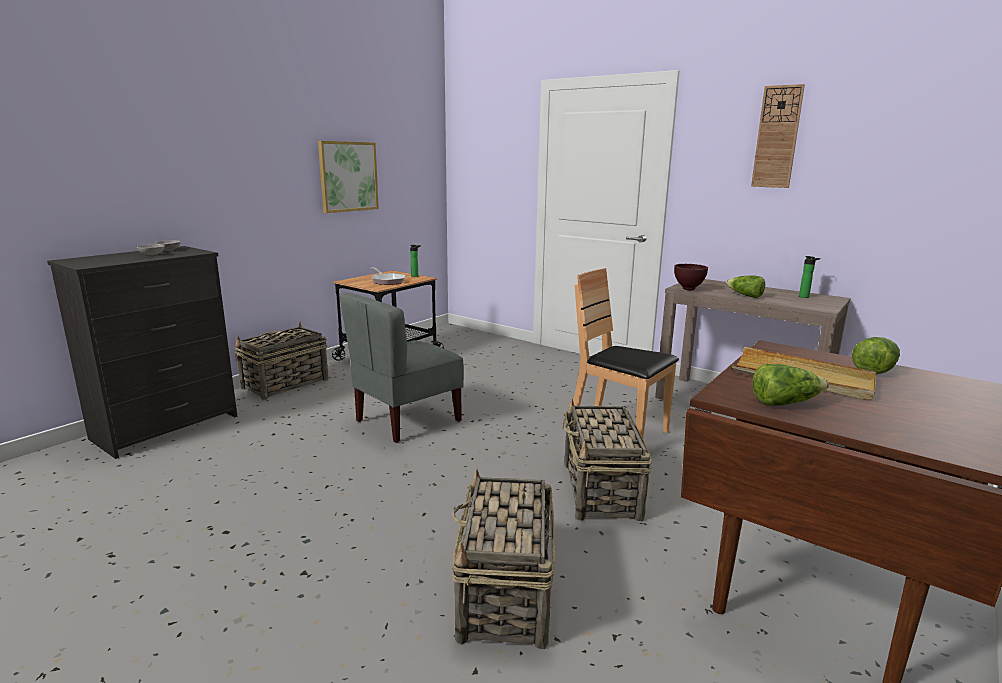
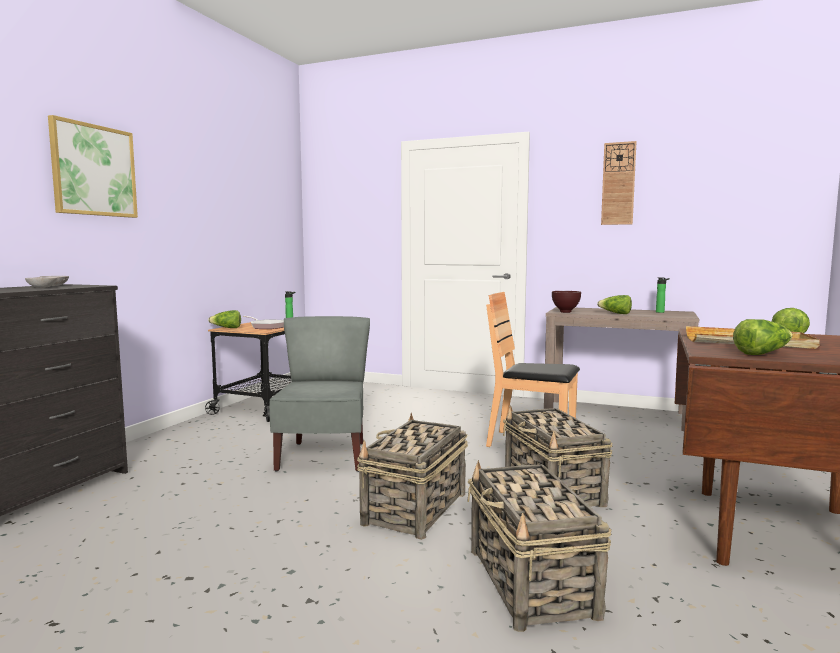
camera: 15 degrees left, 10 degrees down
basket [234,322,329,400] -> basket moved to [357,413,468,540]
picture [318,141,379,213] -> picture moved to [48,115,138,218]
grey chair [339,293,464,443] -> grey chair turned 150 degrees clockwise [269,316,370,472]
none -> lettuce [208,310,241,328]

